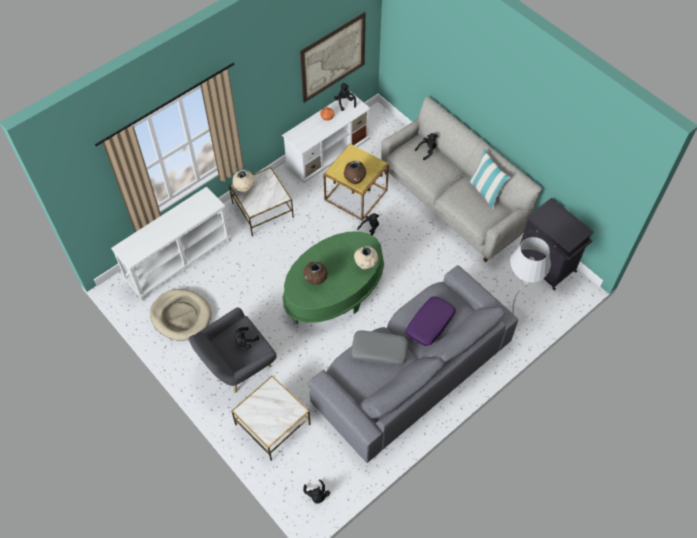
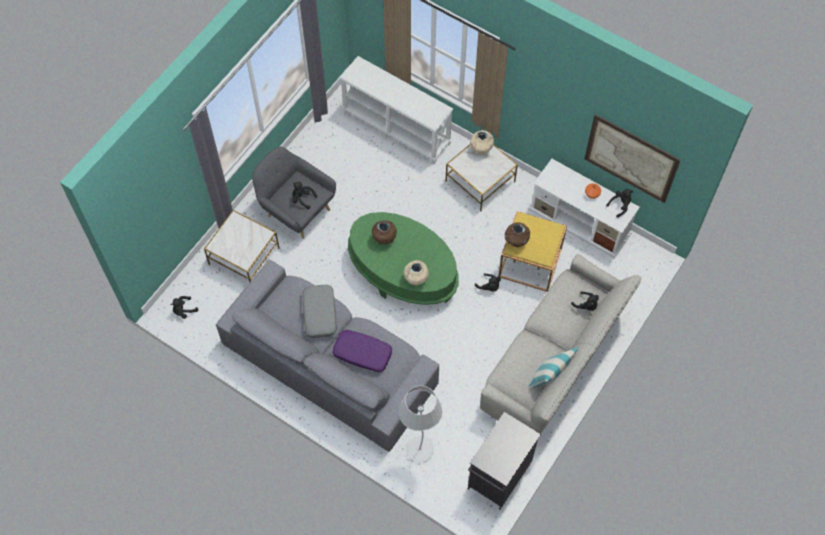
camera: 75 degrees right, 5 degrees up
beige dog bed [150,289,211,341] -> none

